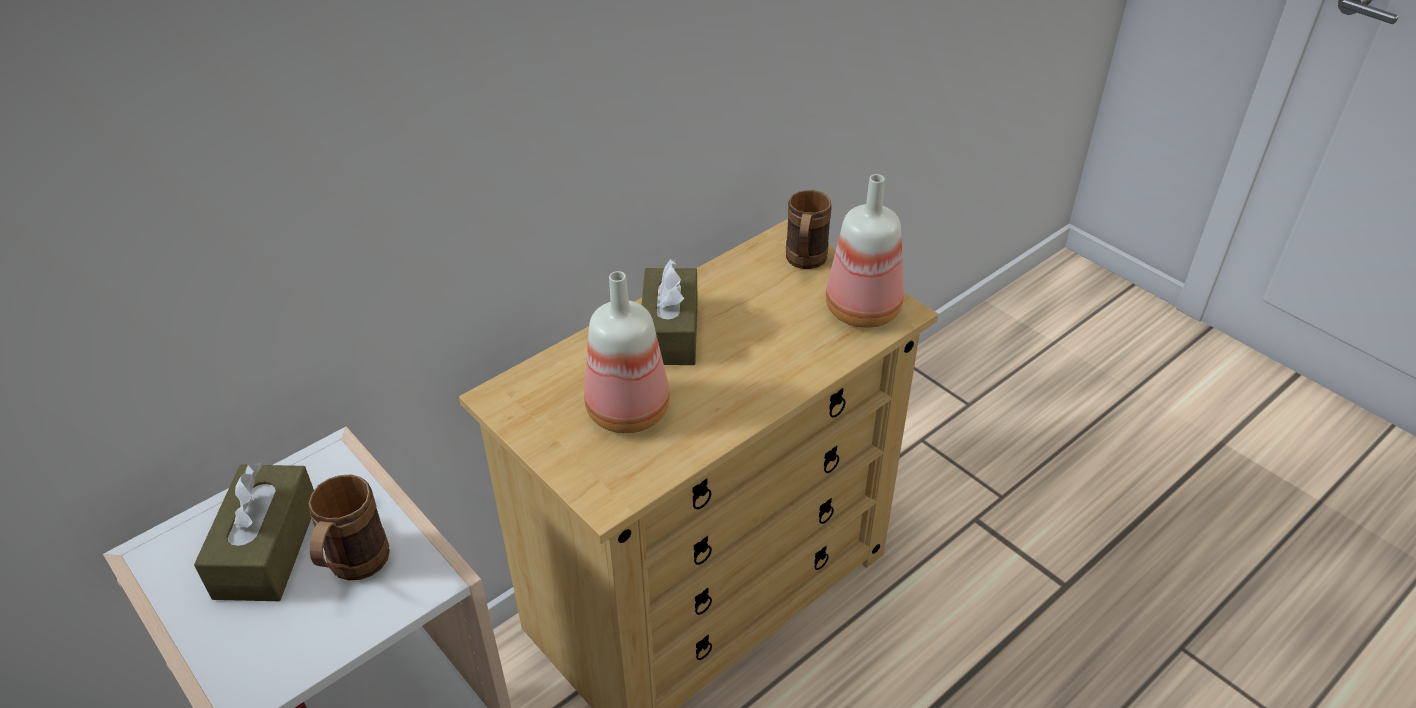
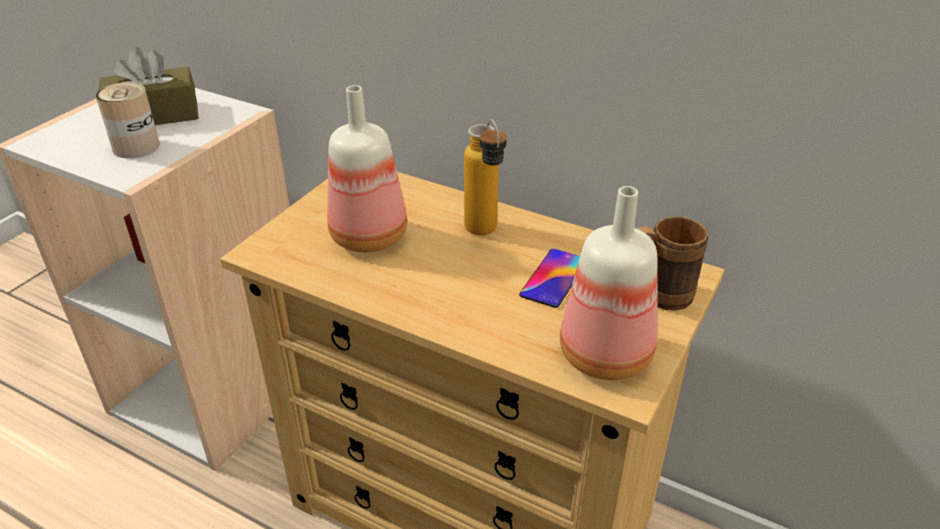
camera: 70 degrees right, 5 degrees down
brown mug [308,474,390,580] -> can [96,82,160,158]
brown tissue box [642,259,698,365] -> bottle [464,119,507,235]
none -> phone [519,249,580,308]

